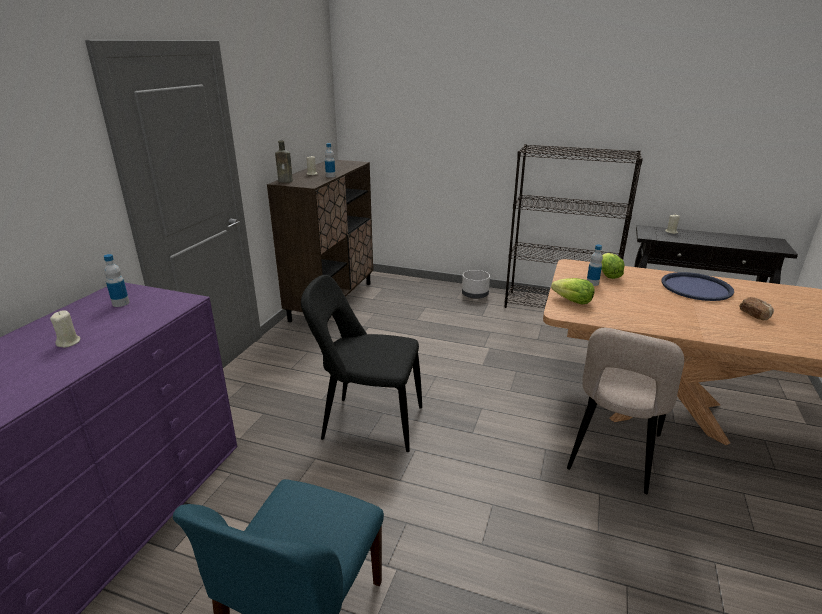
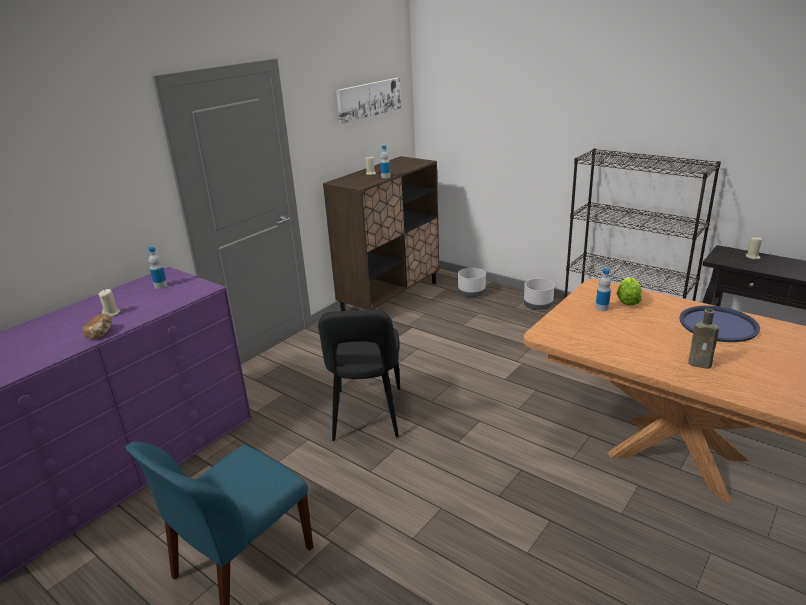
camera: 20 degrees right, 0 degrees up
brown bottle [275,140,293,183] -> brown bottle moved to [688,309,719,369]
black chair [301,275,422,452] -> black chair turned 120 degrees counterclockwise [318,310,400,441]
lettuce [551,278,595,305] -> none
beige chair [567,328,684,494] -> none
bread [739,297,774,320] -> bread moved to [83,314,112,339]
none -> picture [336,78,401,124]
none -> grey planter [458,268,486,297]

